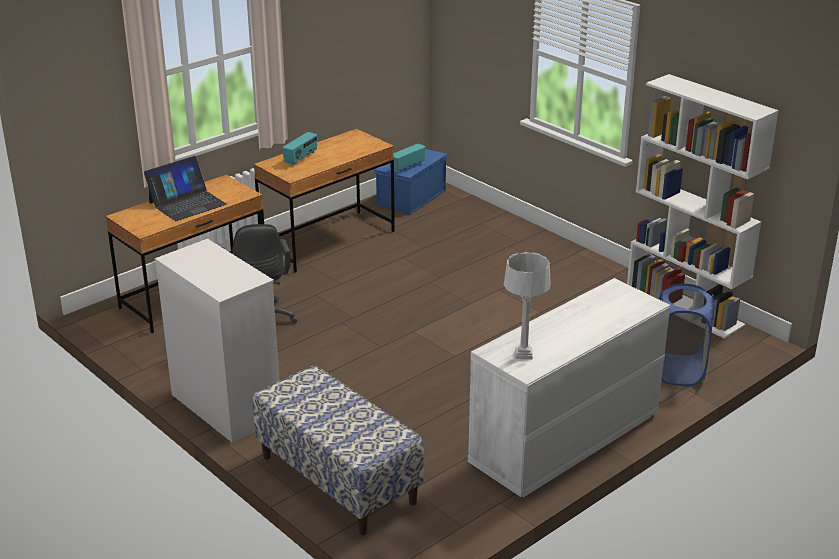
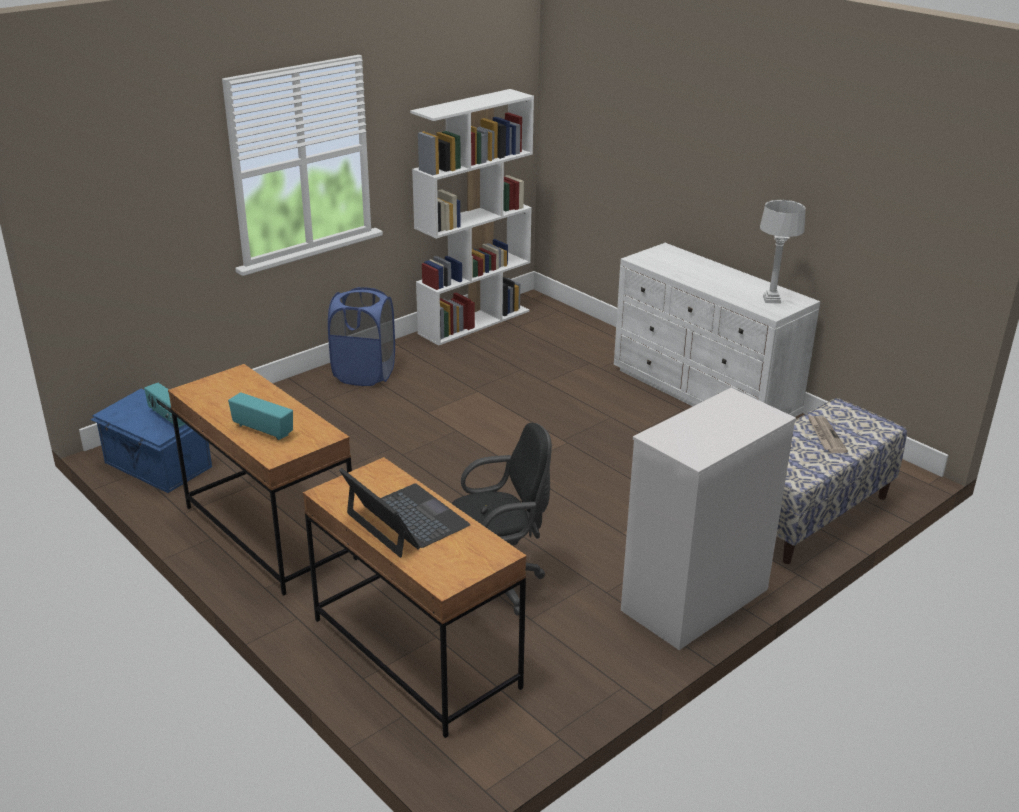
camera: 90 degrees left, 0 degrees up
blue laundry basket [659,284,715,386] -> blue laundry basket moved to [328,287,395,386]
none -> newspaper [808,415,848,453]

